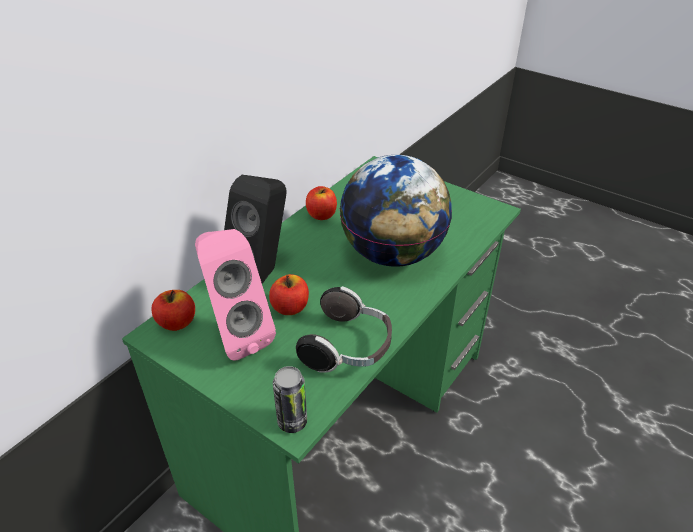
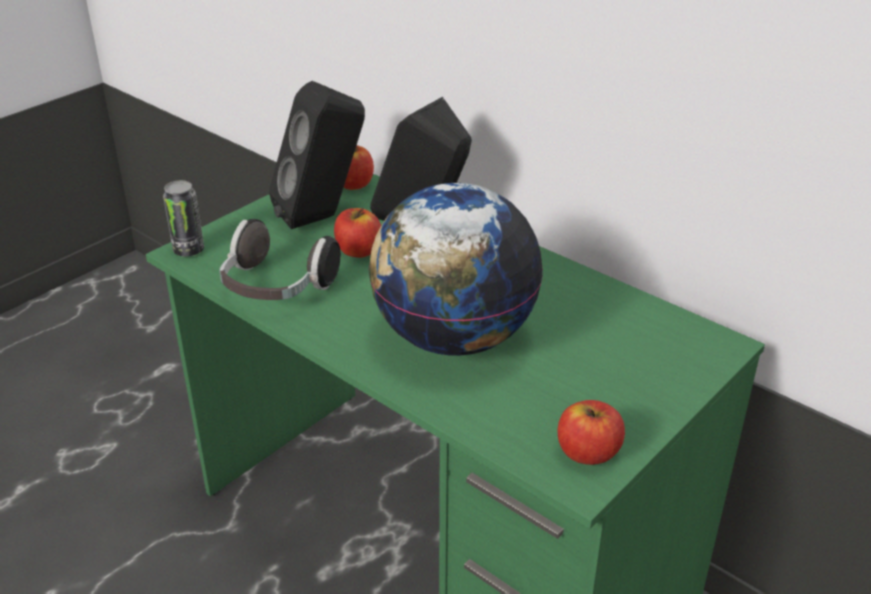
camera: 95 degrees right, 5 degrees down
pink speaker [195,229,276,361] -> black speaker [269,81,365,229]
apple [306,186,337,220] -> apple moved to [558,400,625,465]

